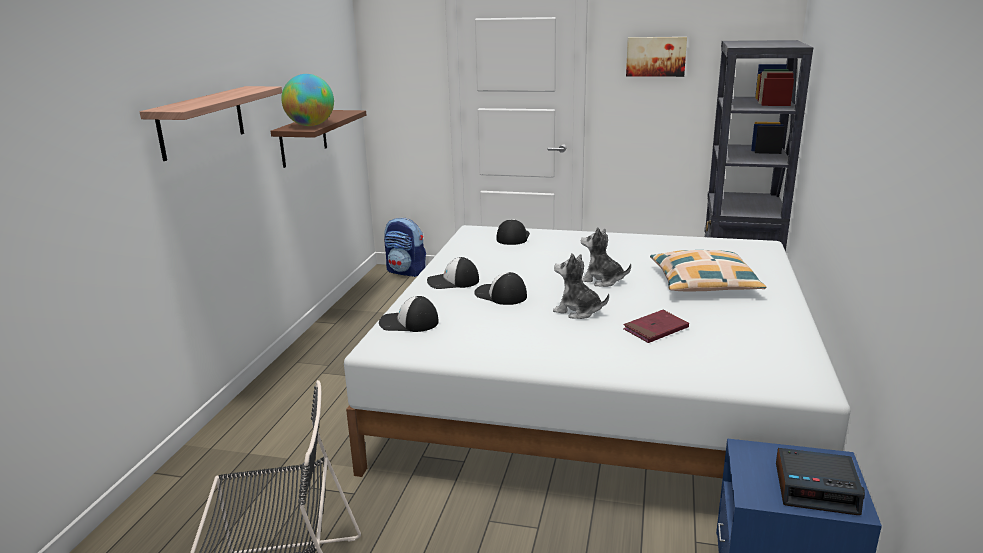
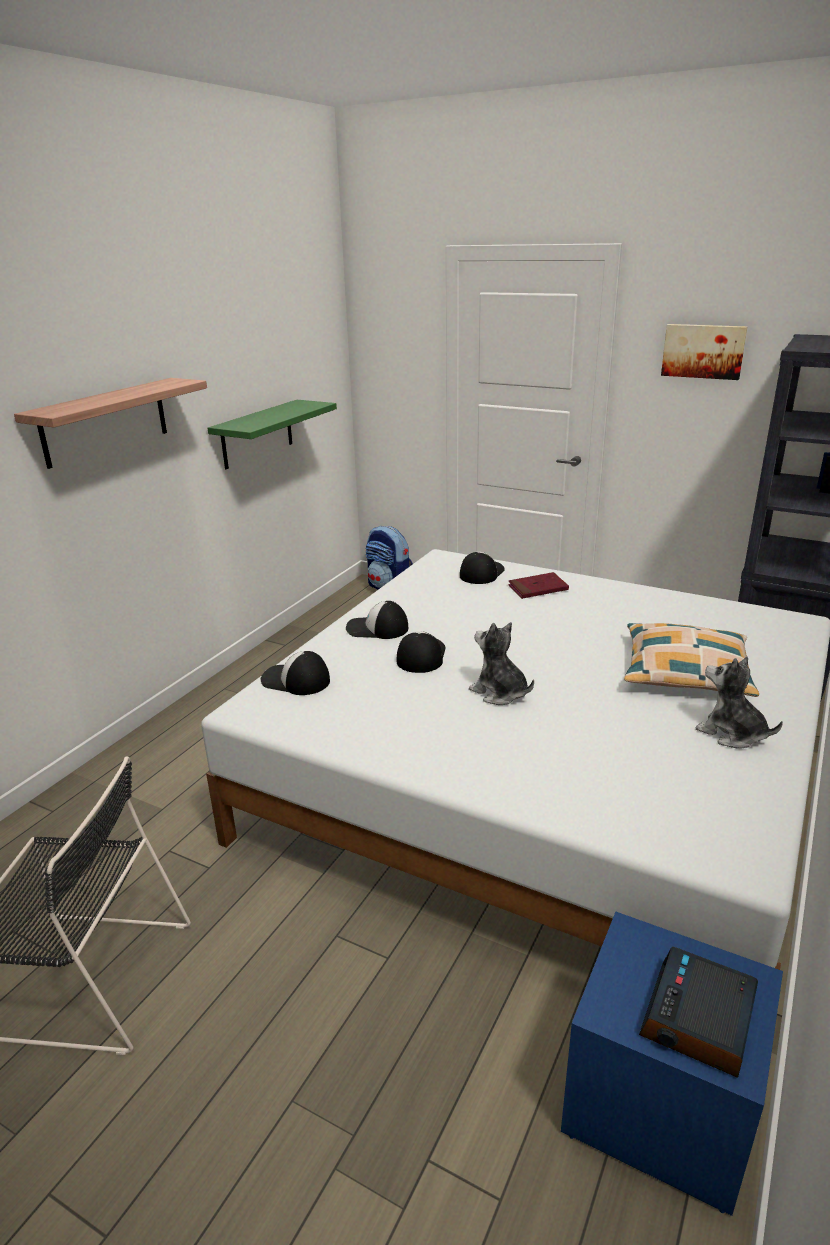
camera: 15 degrees right, 5 degrees up
brown shelf [271,110,366,168] -> green shelf [208,400,337,469]
globe [281,74,334,126] -> none
cap [474,272,527,305] -> cap turned 45 degrees clockwise [397,631,445,673]
plush toy [581,227,631,287] -> plush toy moved to [696,657,783,748]
red book [623,310,689,343] -> red book moved to [508,572,569,599]
alarm clock [776,448,865,515] -> alarm clock turned 90 degrees clockwise [639,947,758,1078]

